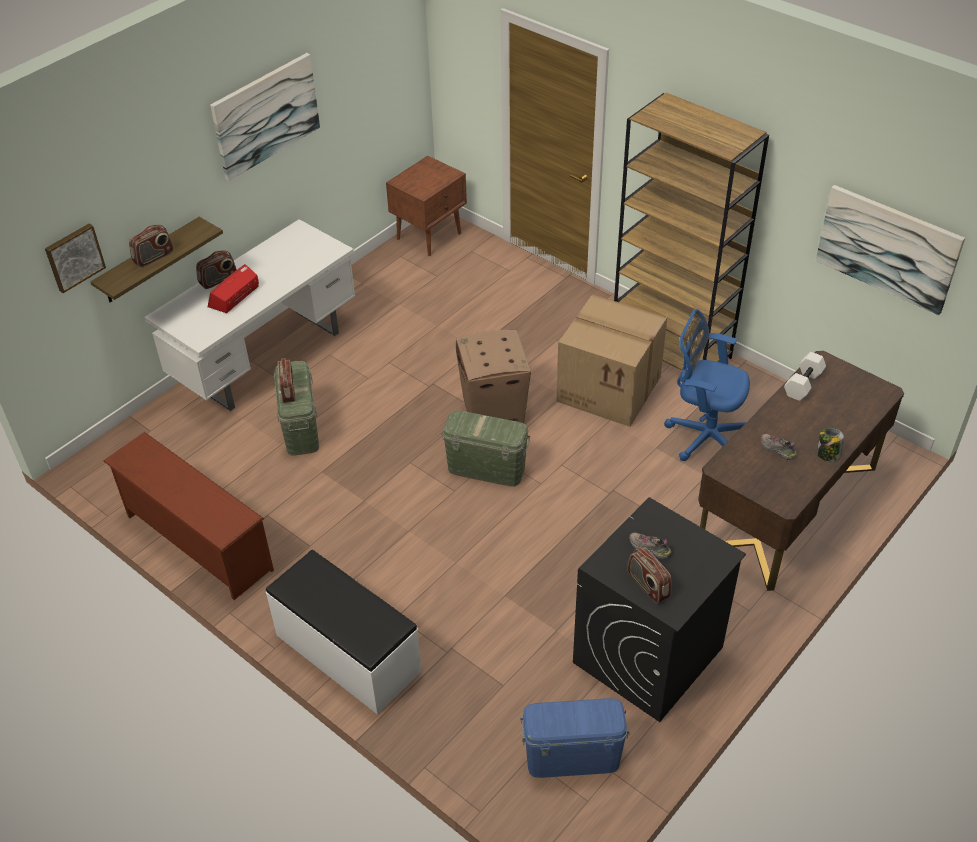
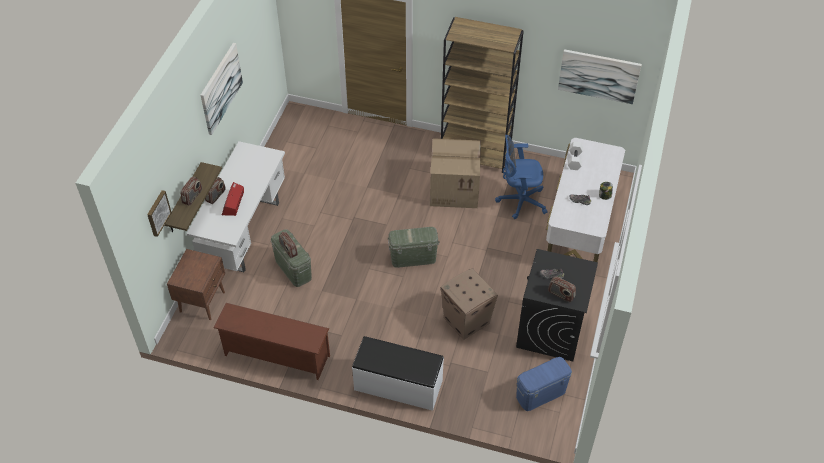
camera: 25 degrees left, 5 degrees up
brown nightstand [386,156,467,256] -> brown nightstand moved to [167,249,225,320]
cardboard box [456,330,531,423] -> cardboard box moved to [441,268,498,340]
brown desk [698,351,904,591] -> white desk [546,138,625,262]

